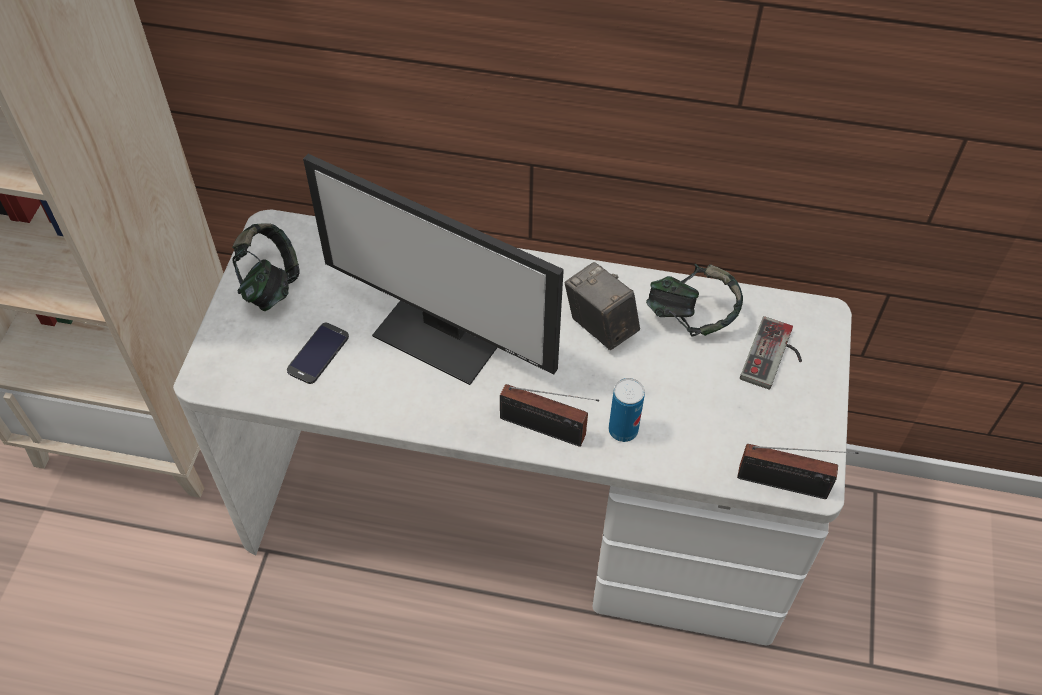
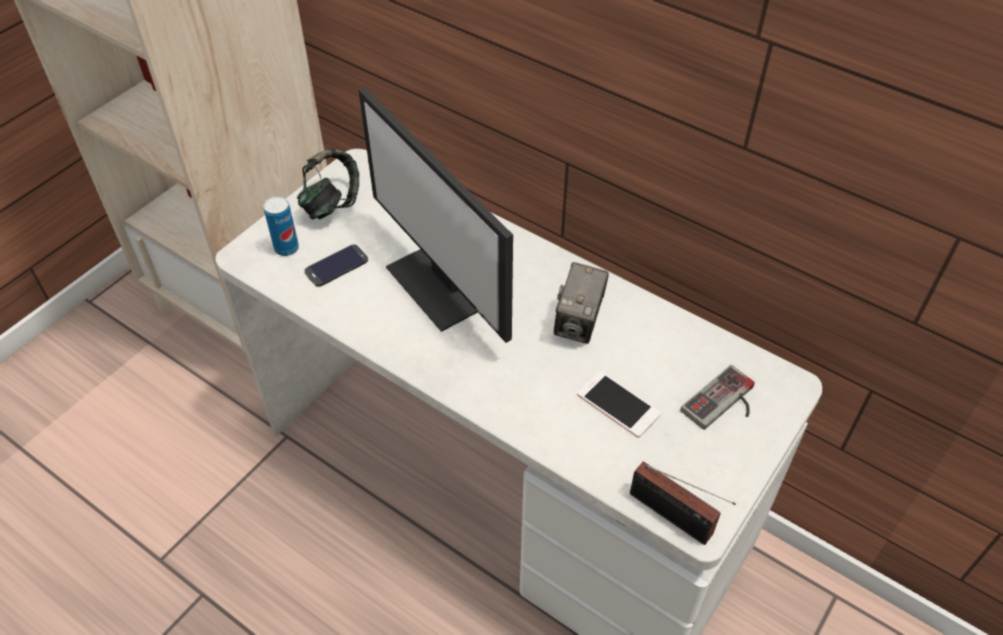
camera: 25 degrees right, 5 degrees down
radio [500,384,599,447] -> none
camera [565,262,640,350] -> camera turned 150 degrees counterclockwise [554,262,609,344]
can [609,378,645,442] -> can moved to [263,196,299,256]
headphones [646,264,743,337] -> none
none -> phone [577,371,661,438]

